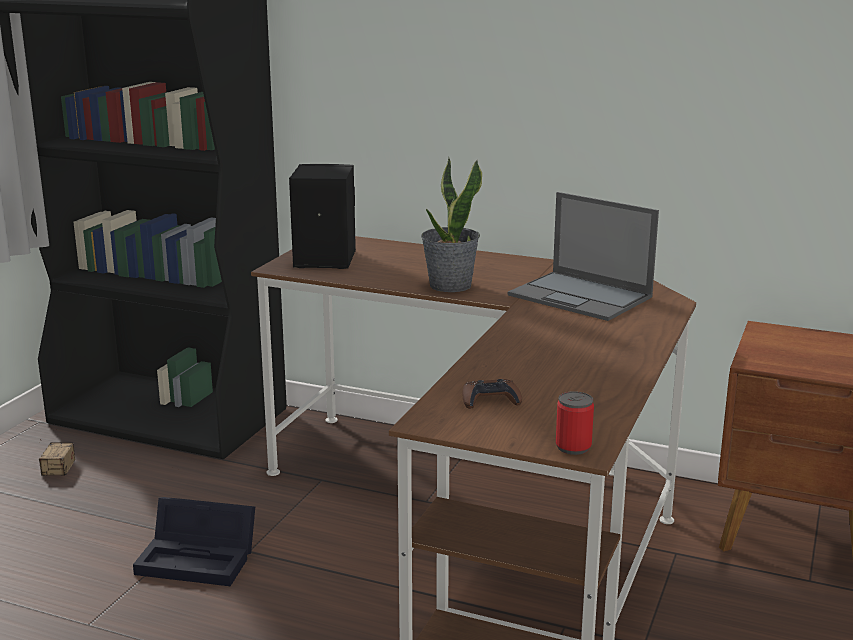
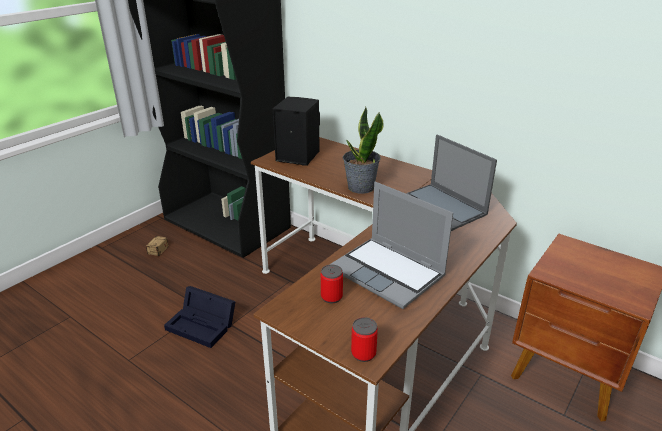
camera: 15 degrees right, 10 degrees up
brown game controller [463,379,522,409] -> can [321,265,343,303]
none -> laptop [329,182,453,309]

